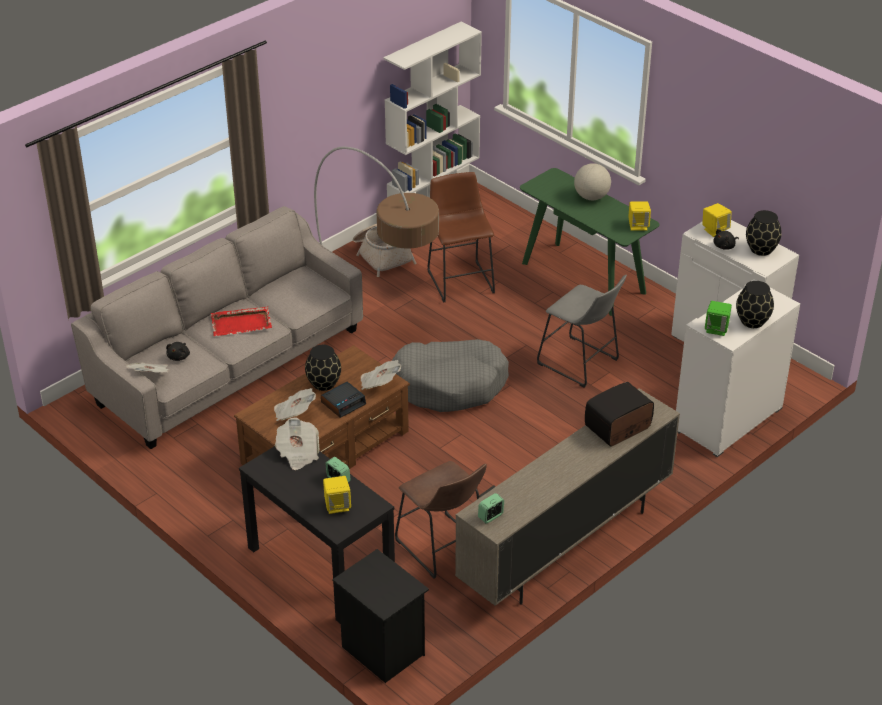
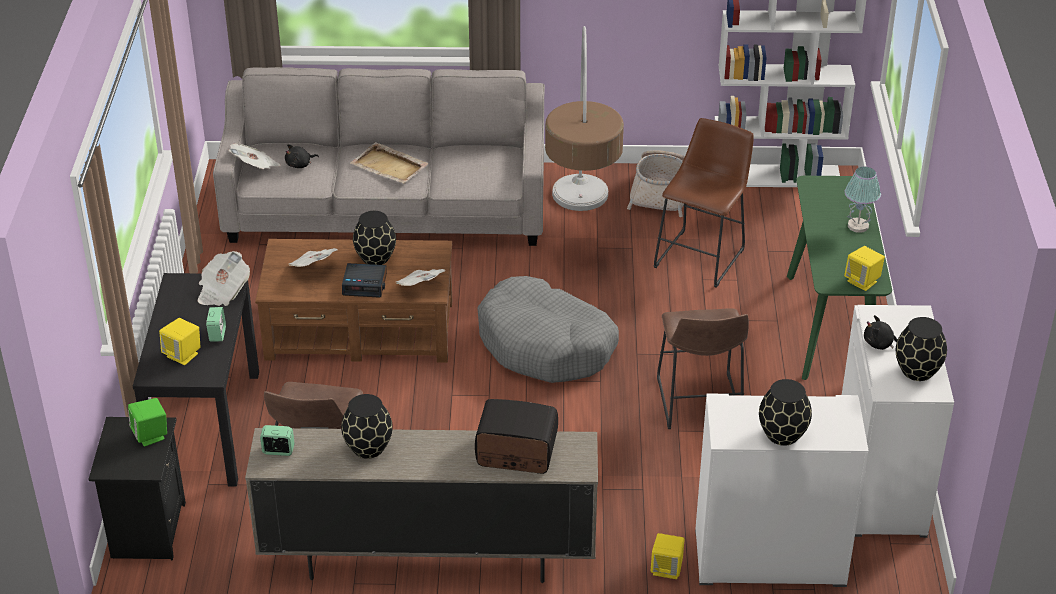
camera: 45 degrees right, 0 degrees up
red tray [211,306,272,336] -> beige tray [350,142,429,183]
grey stool [537,275,627,388] -> brown stool [657,308,749,429]
globe [574,163,611,200] -> table lamp [845,167,881,233]
yellow speaker [702,203,732,237] -> yellow speaker moved to [651,533,685,579]
green speaker [705,301,732,336] -> green speaker moved to [128,398,167,447]
none -> black vase [341,394,393,459]

